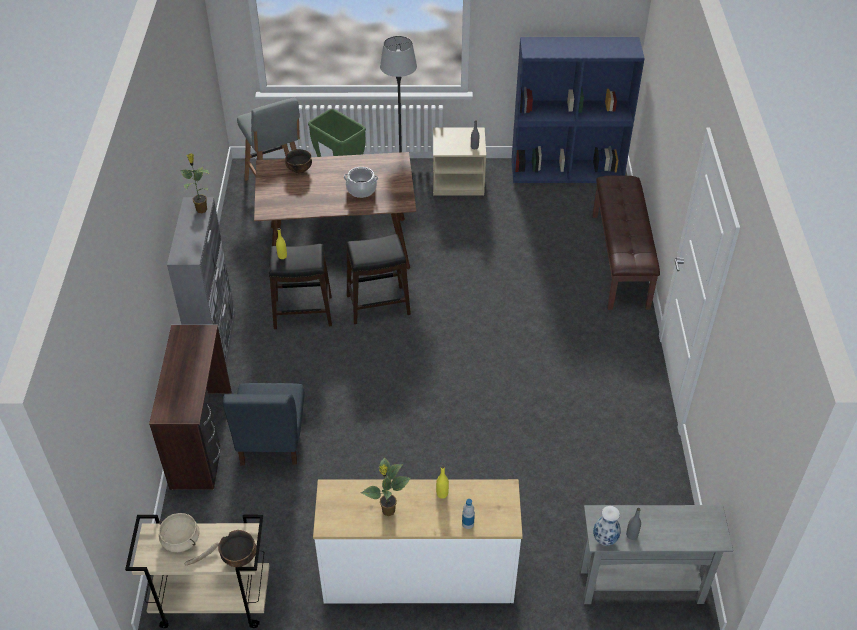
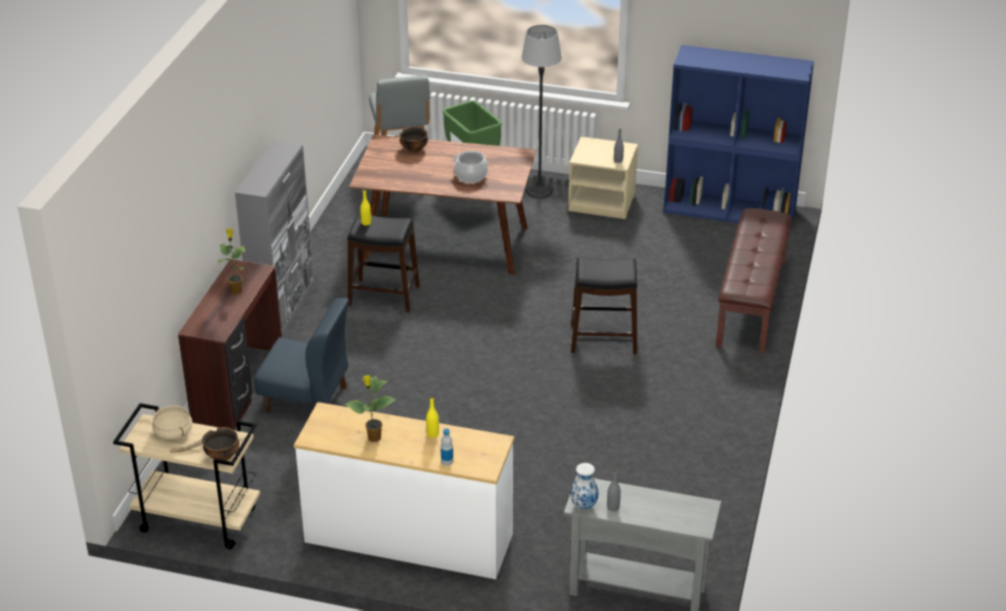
camera: 15 degrees right, 10 degrees down
potted plant [180,154,210,213] -> potted plant moved to [217,228,246,294]
blue chair [223,383,305,465] -> blue chair turned 90 degrees counterclockwise [254,298,349,412]
black stool [346,234,411,324] -> black stool moved to [571,257,637,354]

